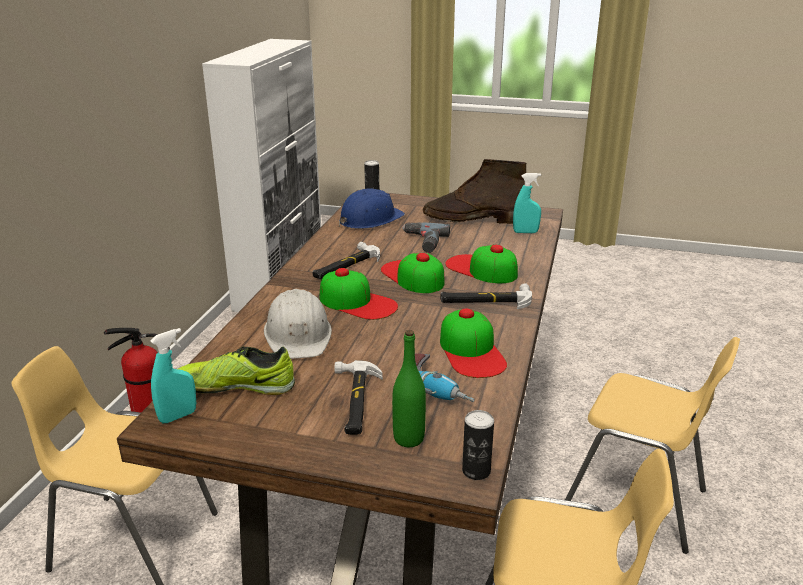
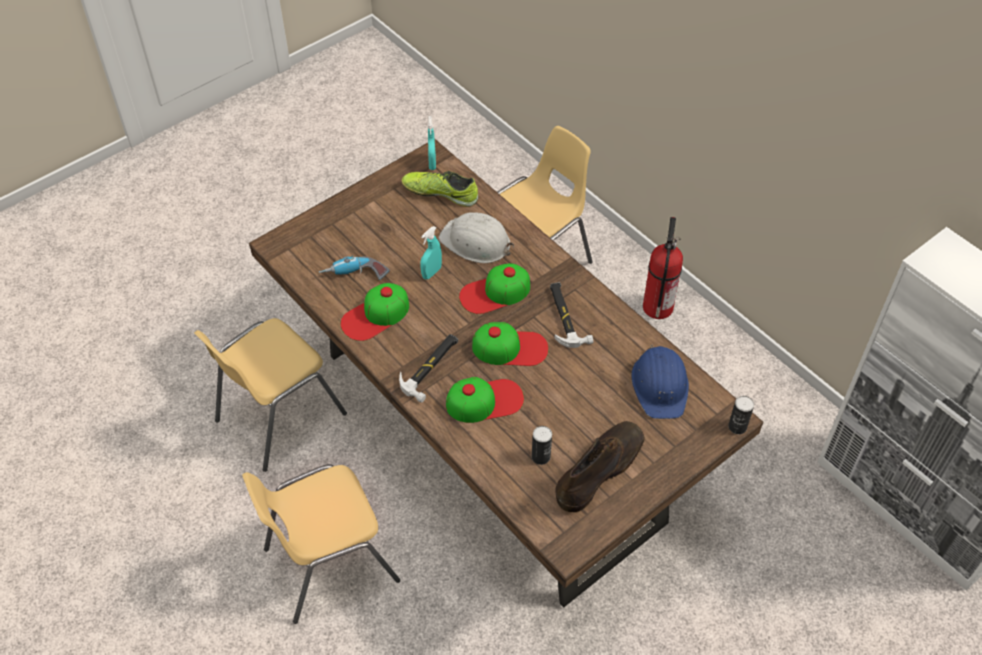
camera: 125 degrees right, 25 degrees up
shoe [178,346,295,395] -> shoe turned 105 degrees counterclockwise [402,171,478,207]
hammer [335,360,383,435] -> none
green bottle [392,330,426,447] -> none
power drill [402,222,450,253] -> none
cap [440,309,507,378] -> cap turned 60 degrees counterclockwise [341,283,409,341]
can [462,410,494,480] -> can moved to [532,426,552,465]
turquoise spray bottle [513,173,541,233] -> turquoise spray bottle moved to [420,226,442,280]

